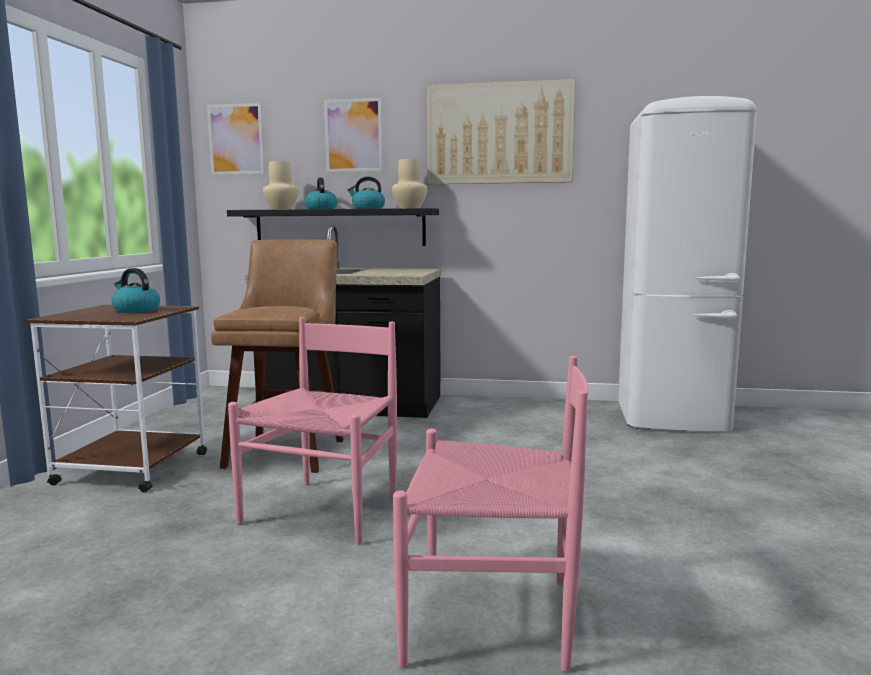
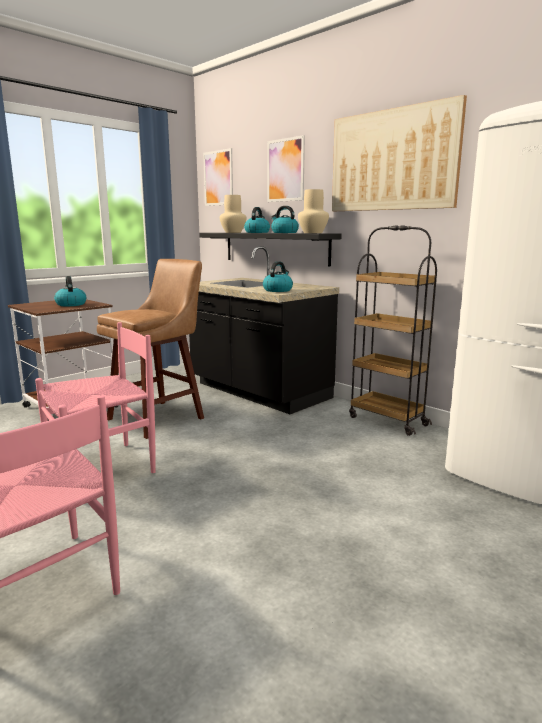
camera: 35 degrees right, 5 degrees up
none -> kettle [263,261,293,292]
none -> brown cart [349,225,437,436]

